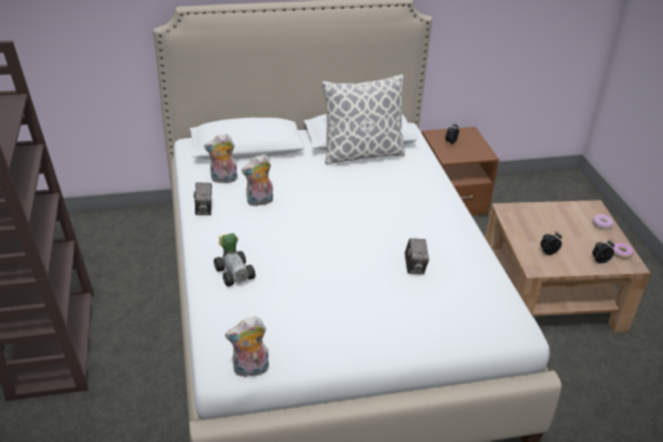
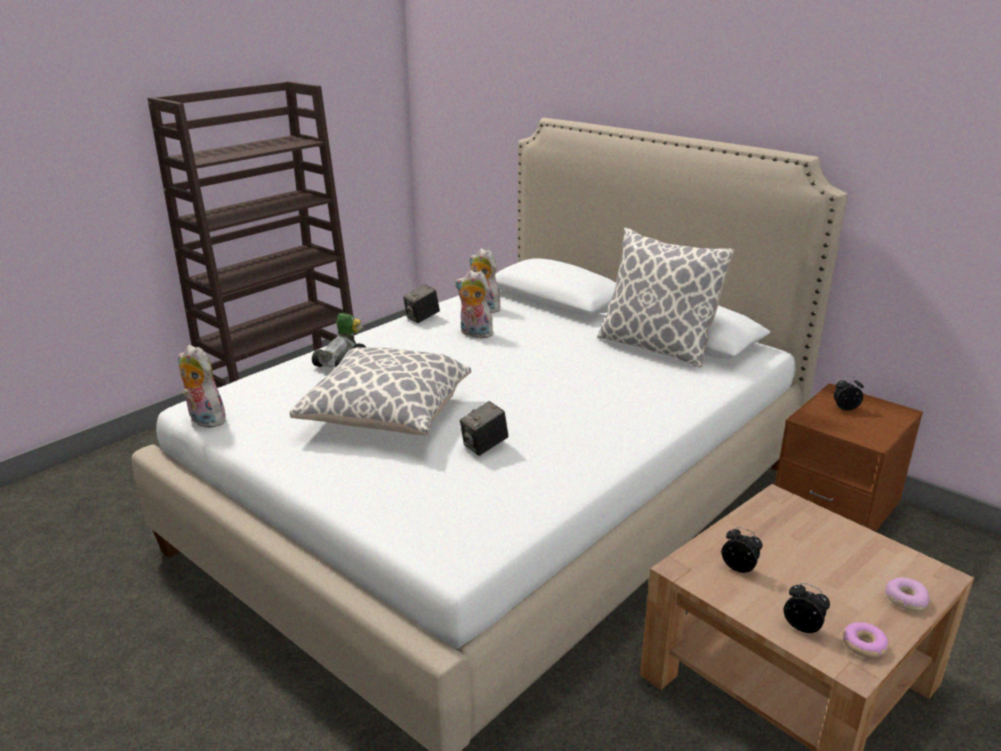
camera: 55 degrees right, 10 degrees down
none -> pillow [290,347,471,436]

